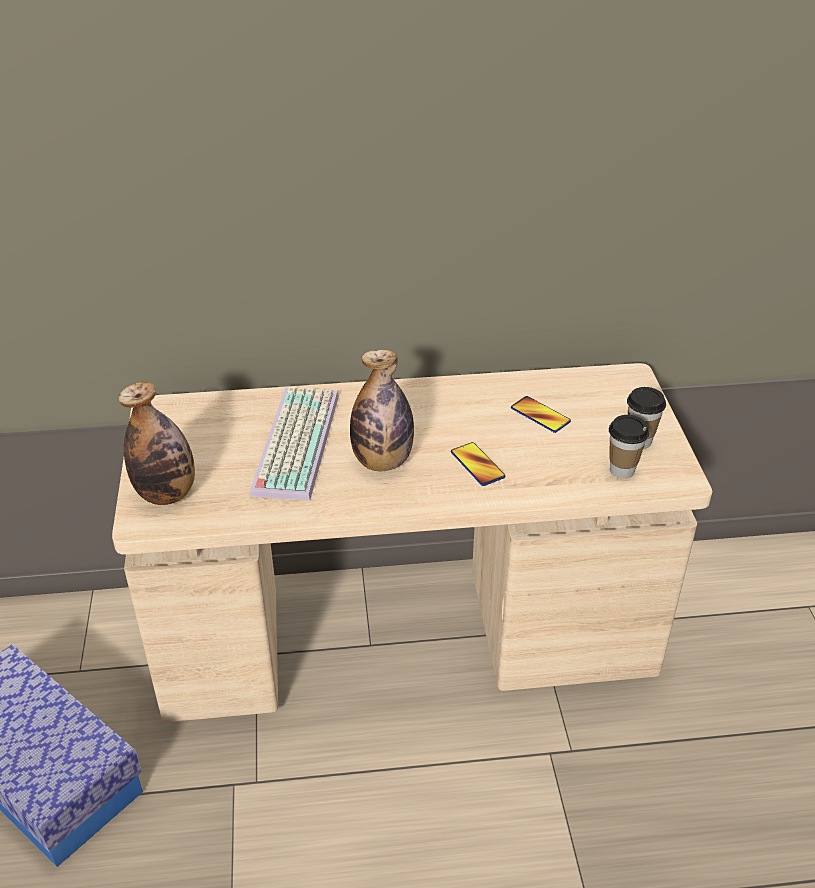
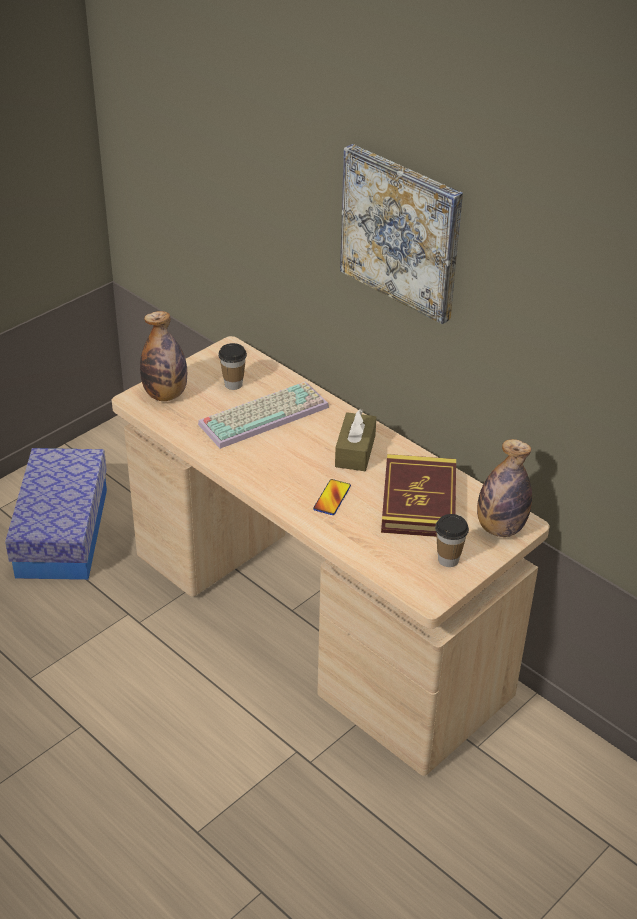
camera: 50 degrees right, 0 degrees up
bottle [350,350,414,471] -> bottle moved to [477,439,532,537]
phone [511,396,571,433] -> book [381,454,456,537]
cup [609,415,649,479] -> cup moved to [218,343,247,390]
none -> brown tissue box [335,409,376,471]
none -> picture [340,144,463,324]

